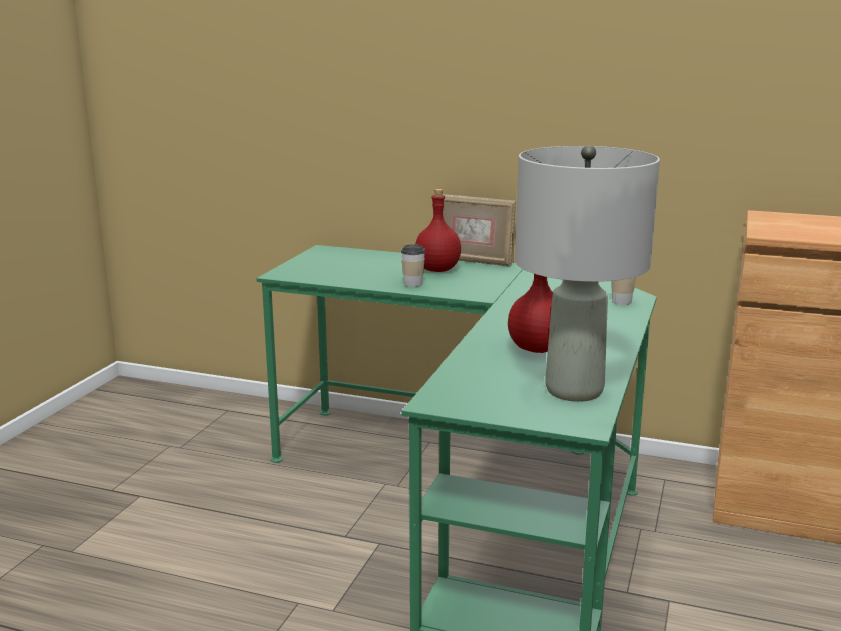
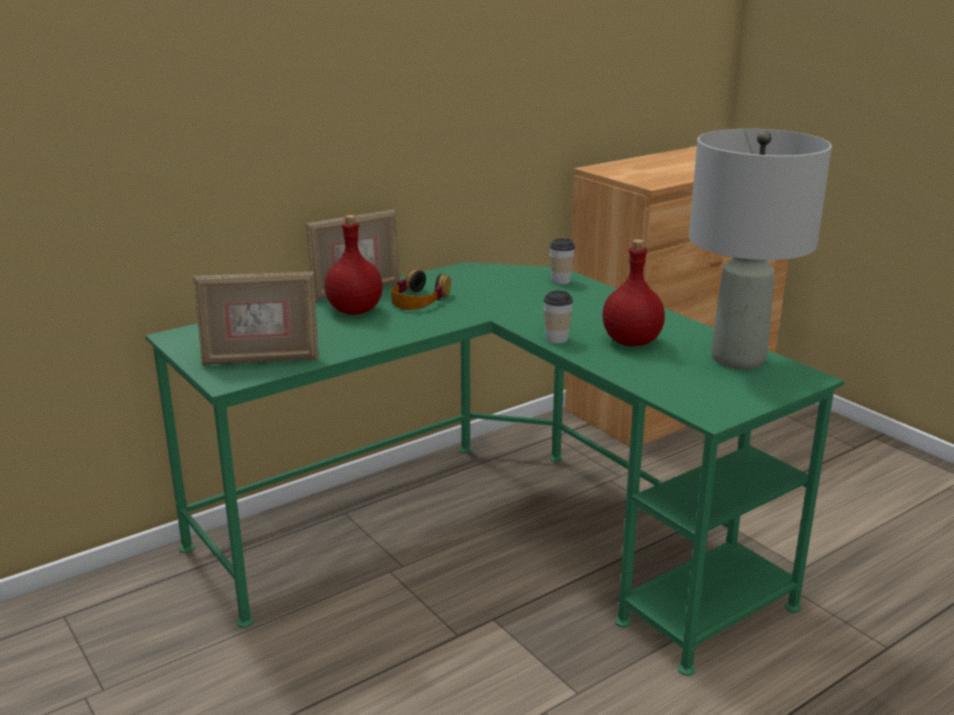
camera: 55 degrees left, 5 degrees up
cup [401,244,425,287] -> cup moved to [543,291,573,343]
none -> picture frame [194,271,319,366]
none -> headphones [391,270,451,310]

